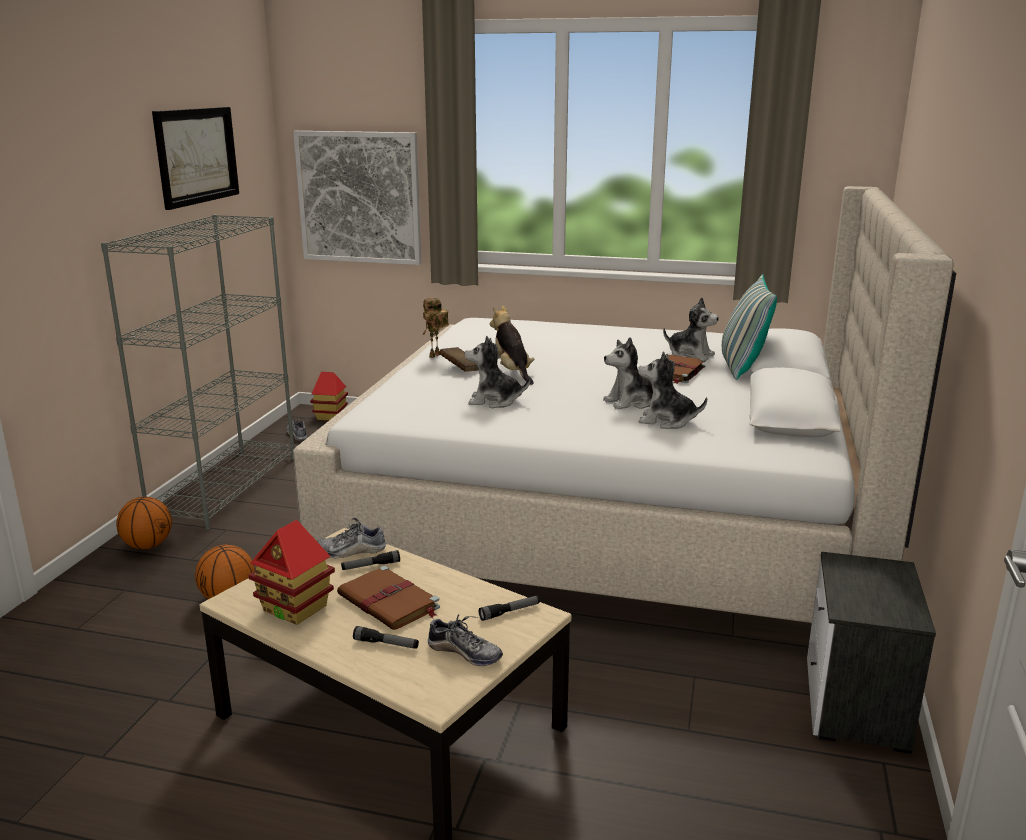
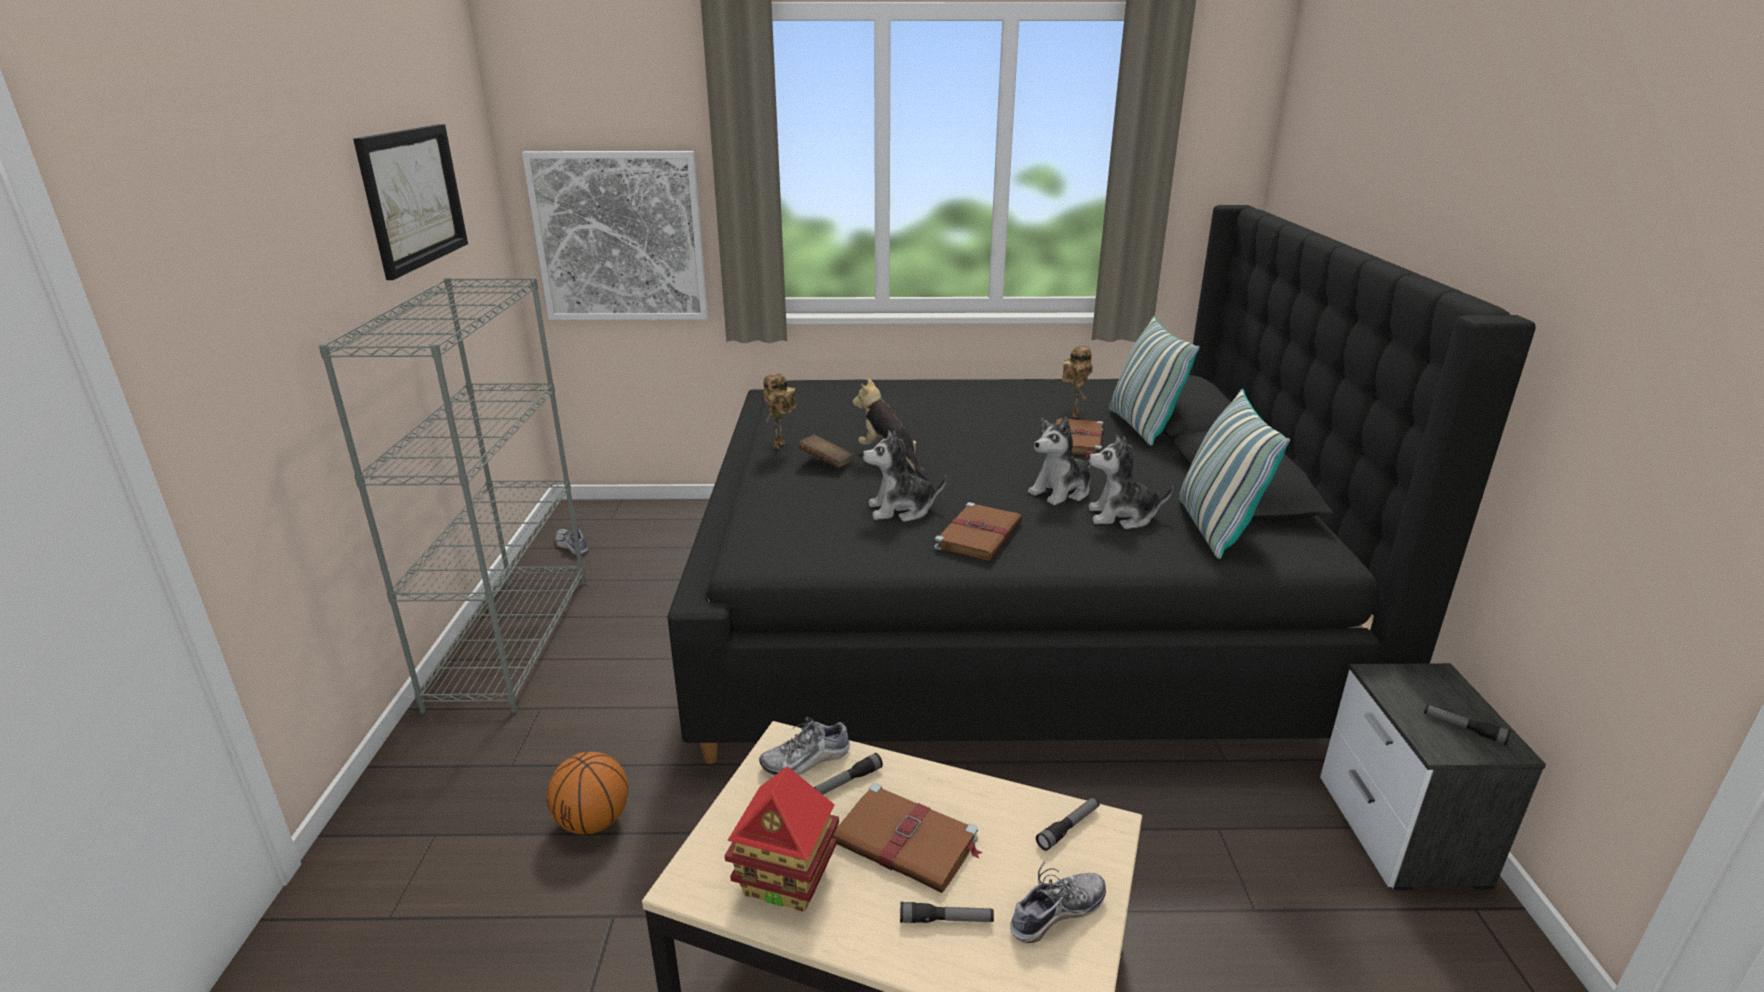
camera: 15 degrees left, 5 degrees up
basketball [116,497,172,549] -> none
beige bed [293,186,956,623] -> black bed [667,205,1536,764]
toy house [310,372,348,421] -> none
shoe [427,614,503,666] -> shoe turned 45 degrees counterclockwise [1010,861,1106,943]
plush toy [663,297,719,361] -> toy robot [1062,346,1093,418]
none -> brown book [934,502,1023,560]
none -> pillow [1179,389,1290,559]
none -> flashlight [1424,705,1511,745]

